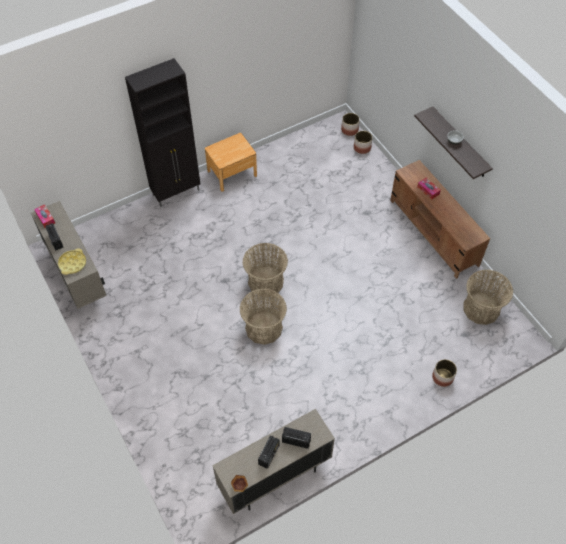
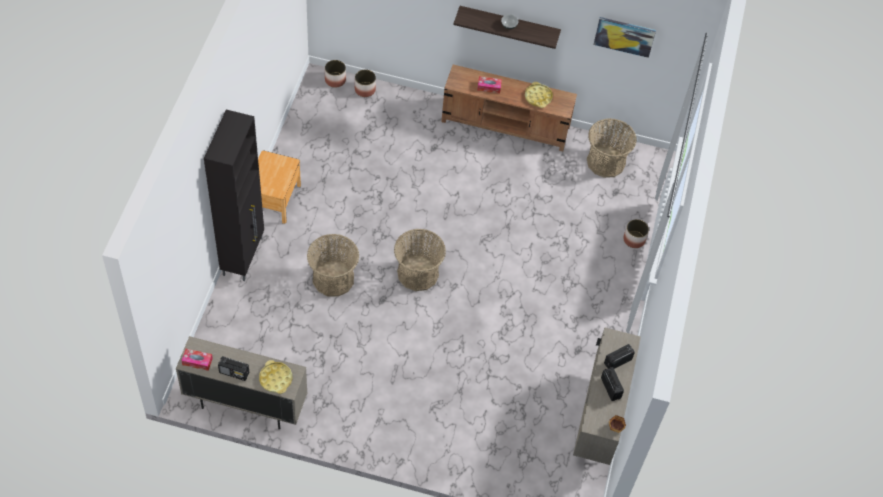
camera: 50 degrees left, 0 degrees up
basket [240,289,287,345] -> basket moved to [307,234,359,296]
none -> yellow tray [525,82,553,108]
none -> picture [594,17,656,58]

